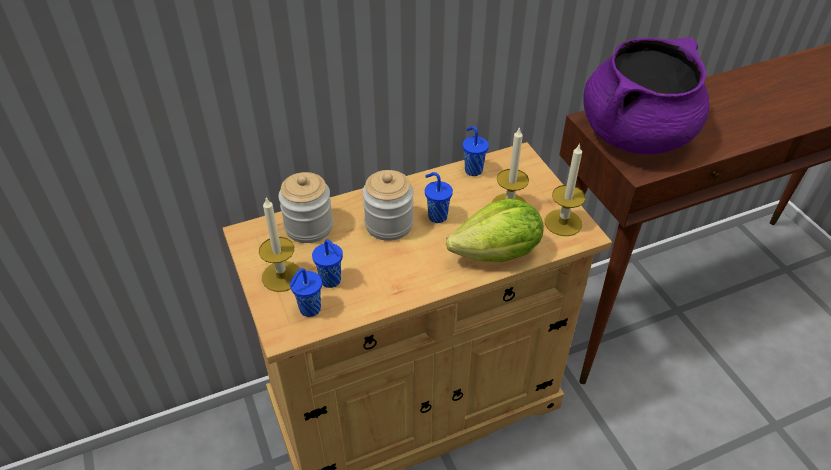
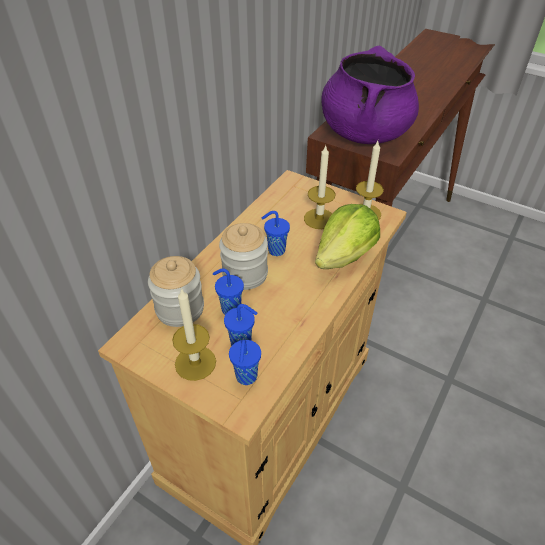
camera: 35 degrees left, 0 degrees up
blue cup [463,126,489,176] -> blue cup moved to [213,269,244,315]

